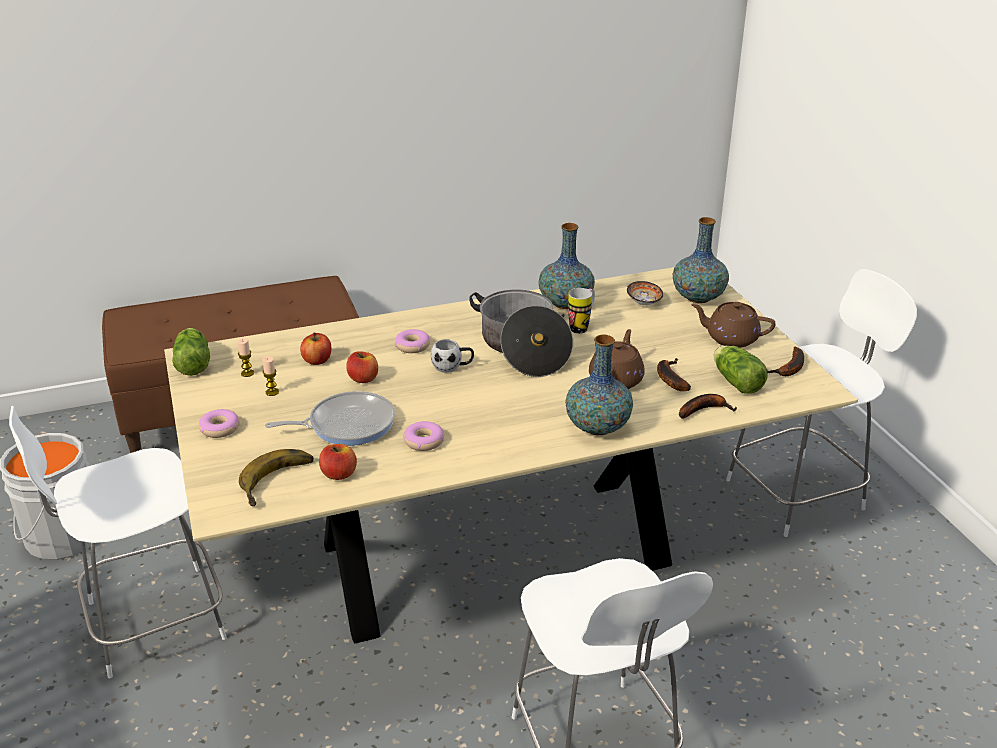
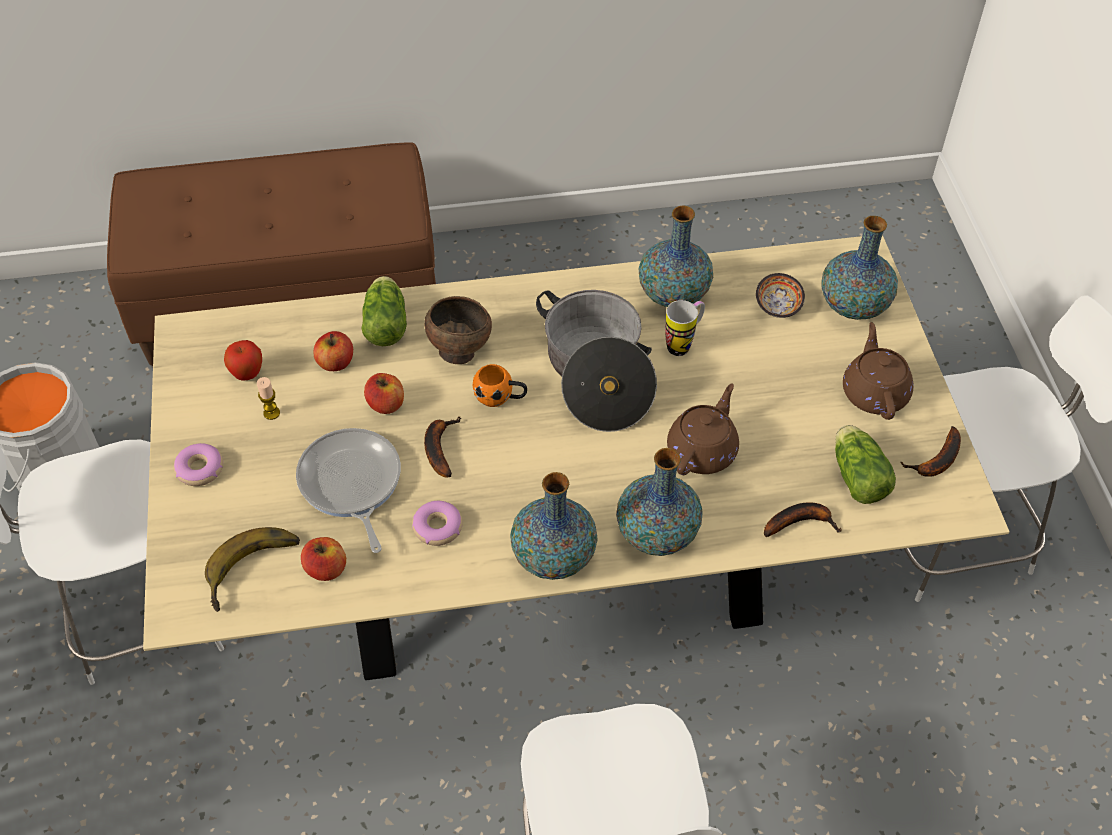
camera: 10 degrees right, 20 degrees up
lettuce [172,328,210,376] -> lettuce moved to [362,276,407,346]
candle [238,338,254,377] -> apple [224,340,262,381]
frying pan [265,391,395,446] -> frying pan turned 105 degrees counterclockwise [296,428,401,553]
donut [395,329,430,353] -> brown bowl [424,296,492,364]
white mug [431,339,474,373] -> orange mug [473,364,527,407]
banana [657,358,691,391] -> banana moved to [424,417,462,477]
brown teapot [691,302,776,348] -> brown teapot turned 60 degrees clockwise [843,322,913,420]
none -> vase [510,472,598,580]

